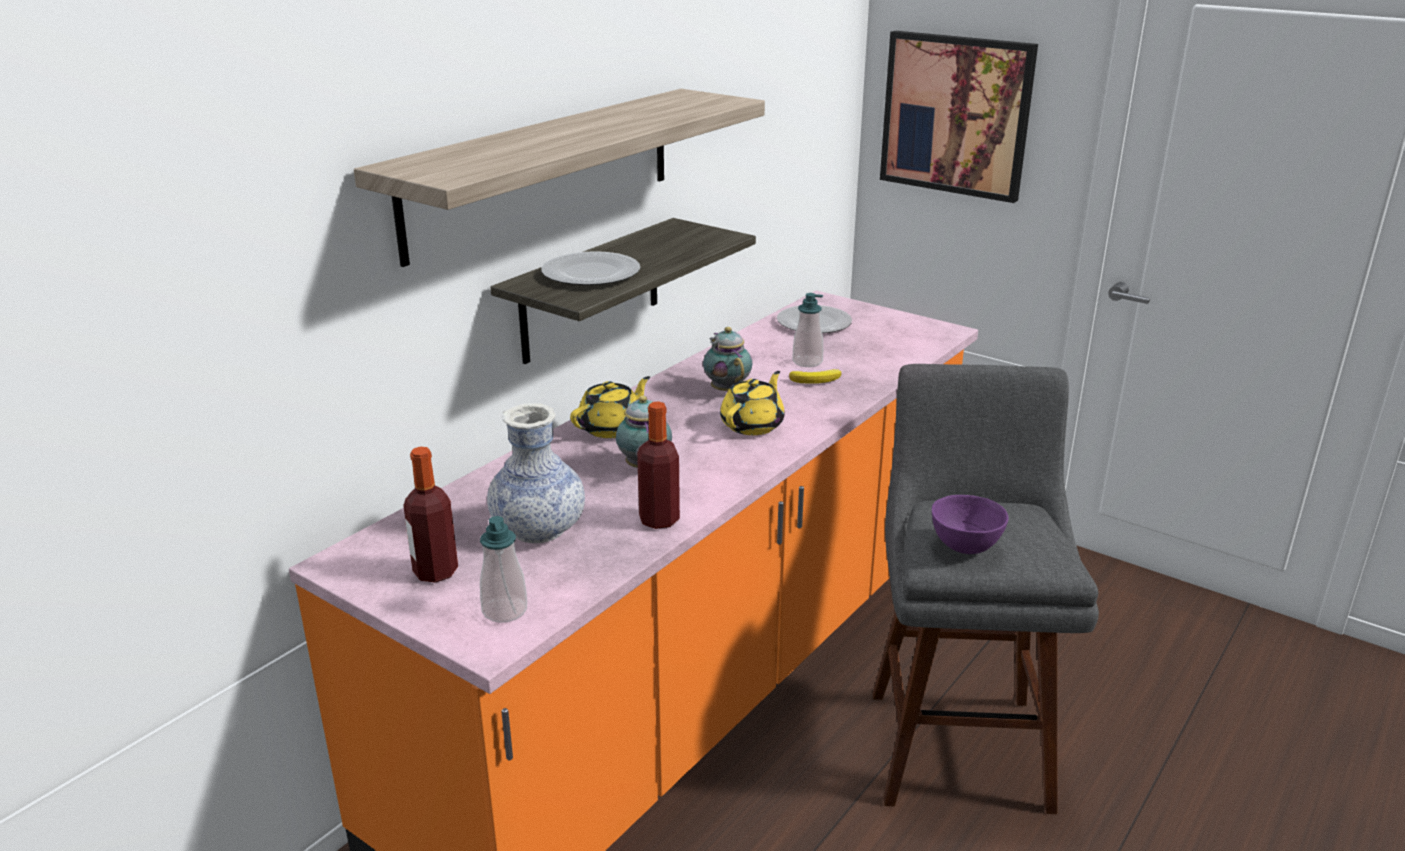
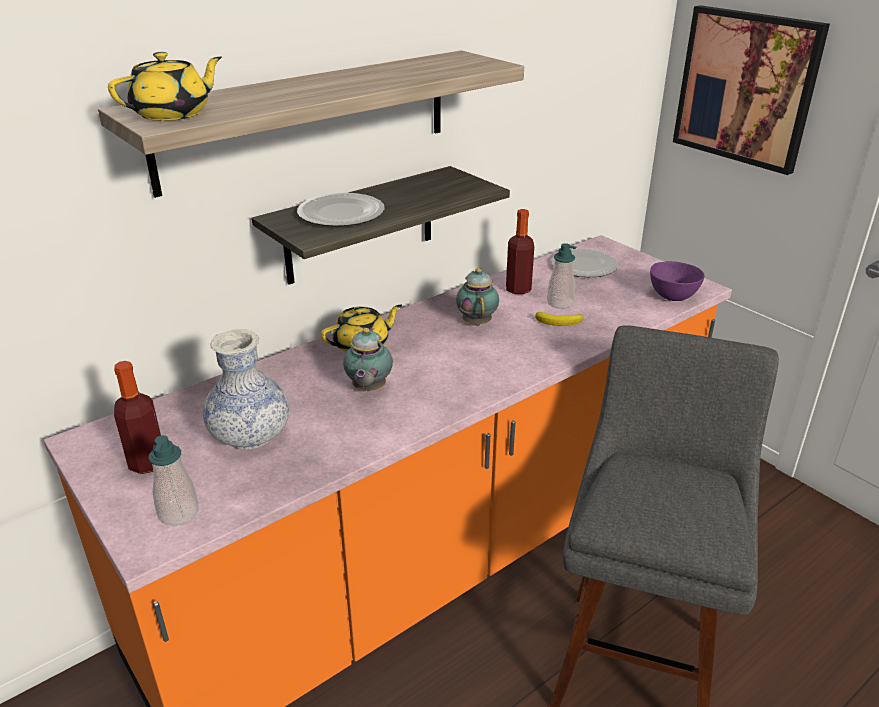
camera: 15 degrees right, 5 degrees up
bottle [637,401,680,529] -> bottle moved to [506,209,534,294]
yellow teapot [720,371,785,435] -> yellow teapot moved to [108,52,222,121]
purple bowl [932,495,1009,554] -> purple bowl moved to [650,261,705,301]

